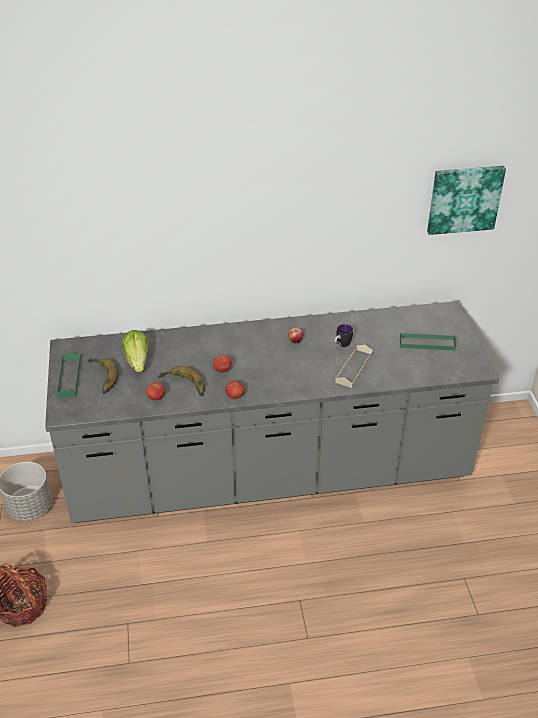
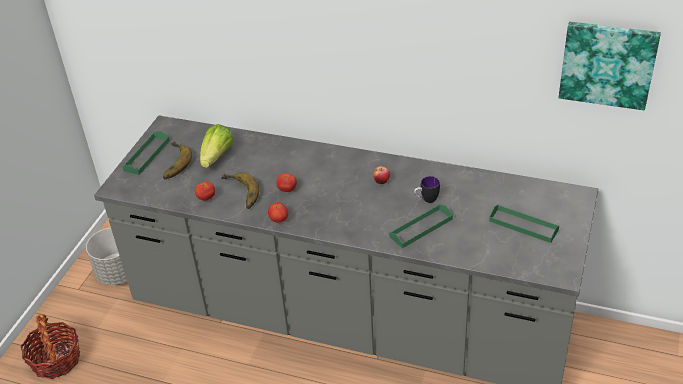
camera: 30 degrees right, 0 degrees up
beige tray [335,345,373,388] -> green tray [389,204,453,248]

